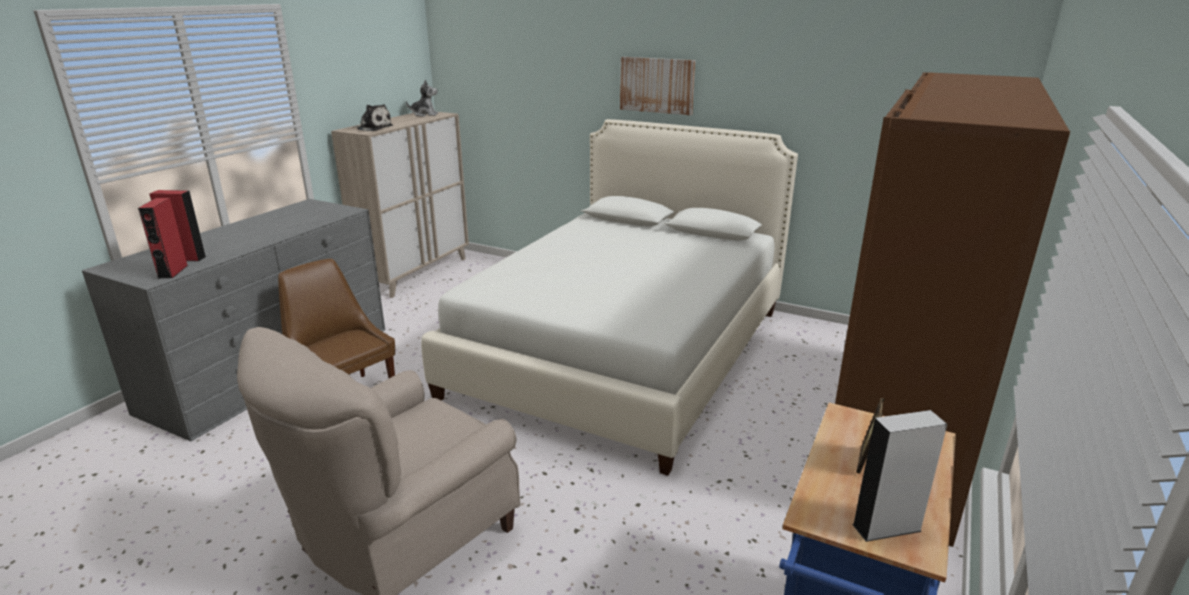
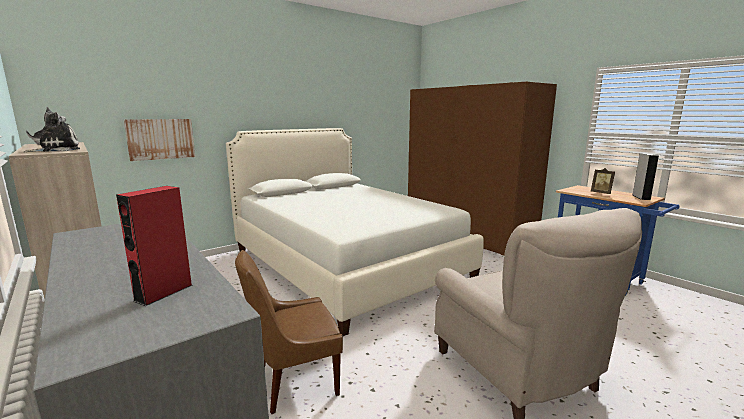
camera: 65 degrees left, 10 degrees down
red speaker [138,198,188,279] -> none
picture [620,57,695,115] -> picture moved to [124,119,195,161]

